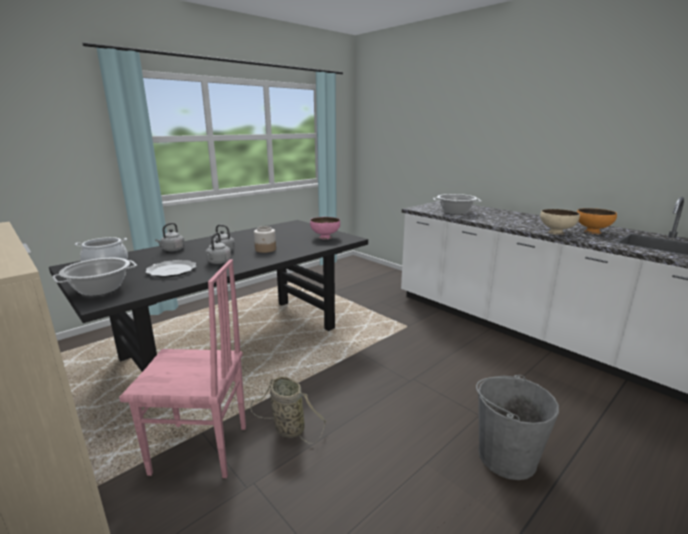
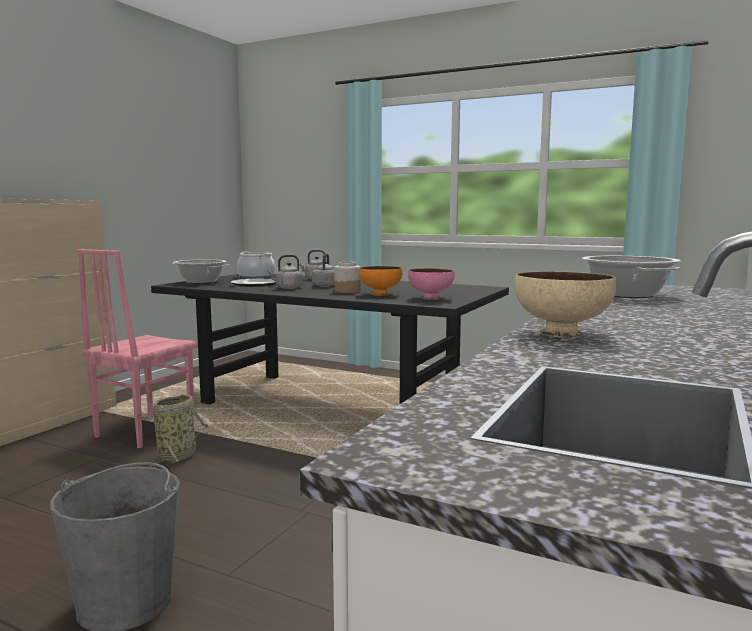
camera: 70 degrees right, 10 degrees down
pink chair [119,259,246,478] -> pink chair turned 45 degrees clockwise [78,249,198,448]
orange bowl [577,208,617,234] -> orange bowl moved to [359,266,403,296]

